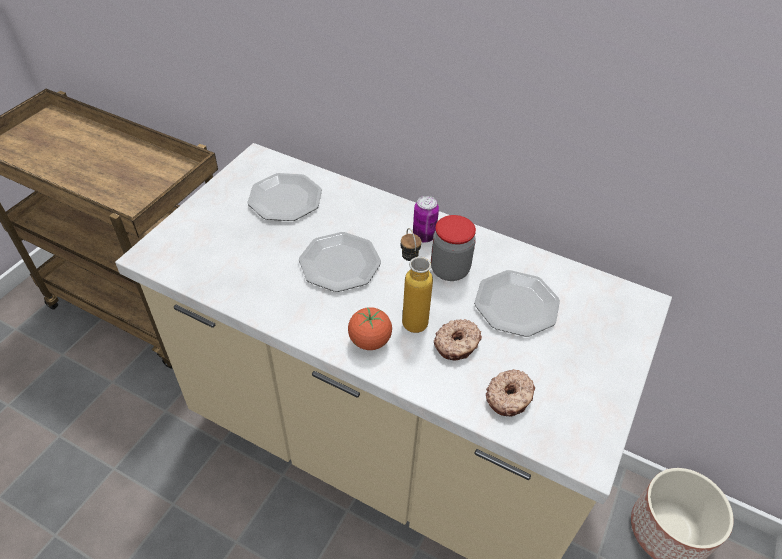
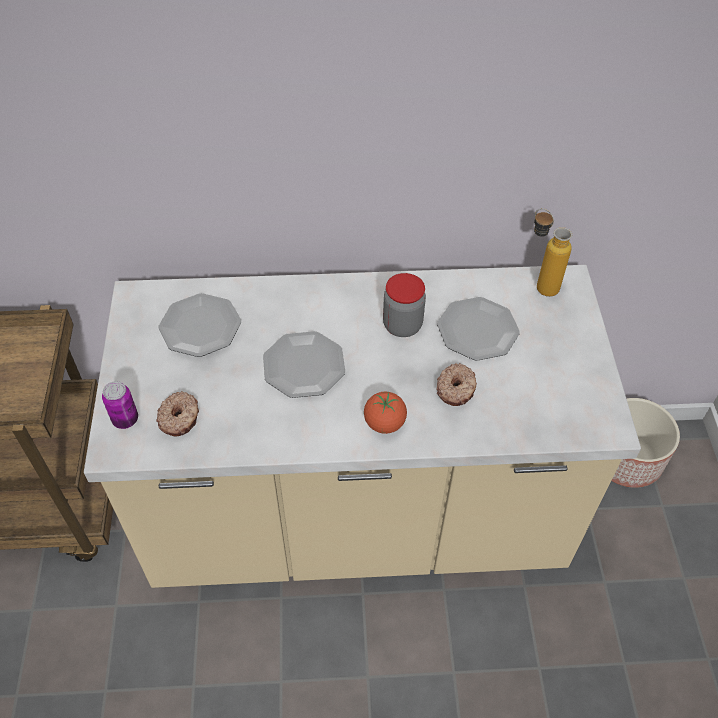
camera: 30 degrees left, 5 degrees up
bottle [401,228,433,333] -> bottle moved to [534,208,572,297]
can [413,196,439,243] -> can moved to [102,381,138,429]
donut [486,369,535,416] -> donut moved to [156,391,199,436]

